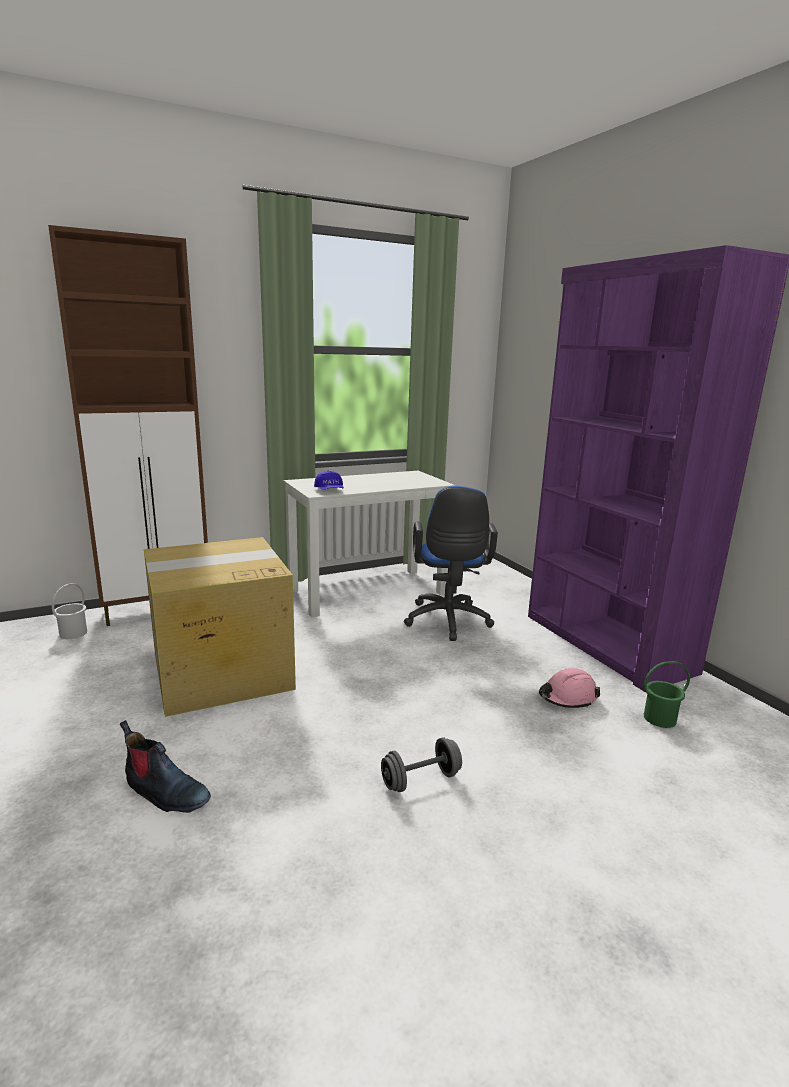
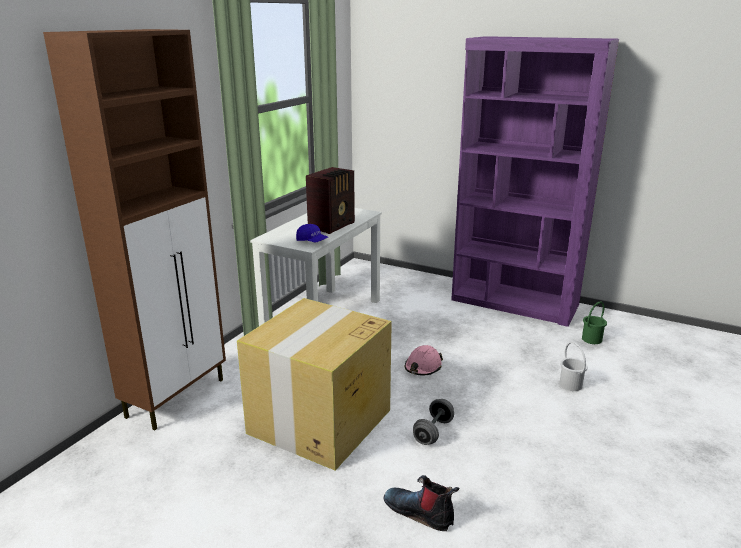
camera: 35 degrees left, 5 degrees up
white bucket [52,583,87,639] -> white bucket moved to [559,342,588,391]
boot [120,720,211,813] -> boot turned 135 degrees counterclockwise [384,475,459,531]
grey dumbbell [381,737,462,792] -> grey dumbbell moved to [413,399,454,445]
blue office chair [404,486,498,641] -> none
pink hard hat [539,668,600,708] -> pink hard hat moved to [405,345,443,375]
none -> radio [306,167,355,234]

